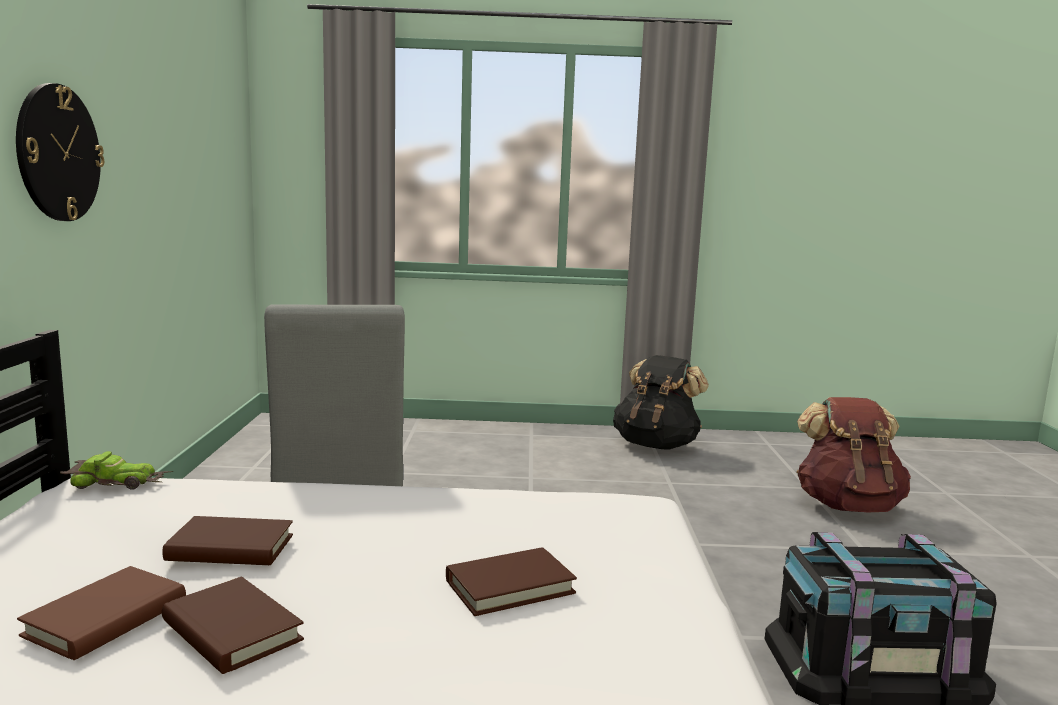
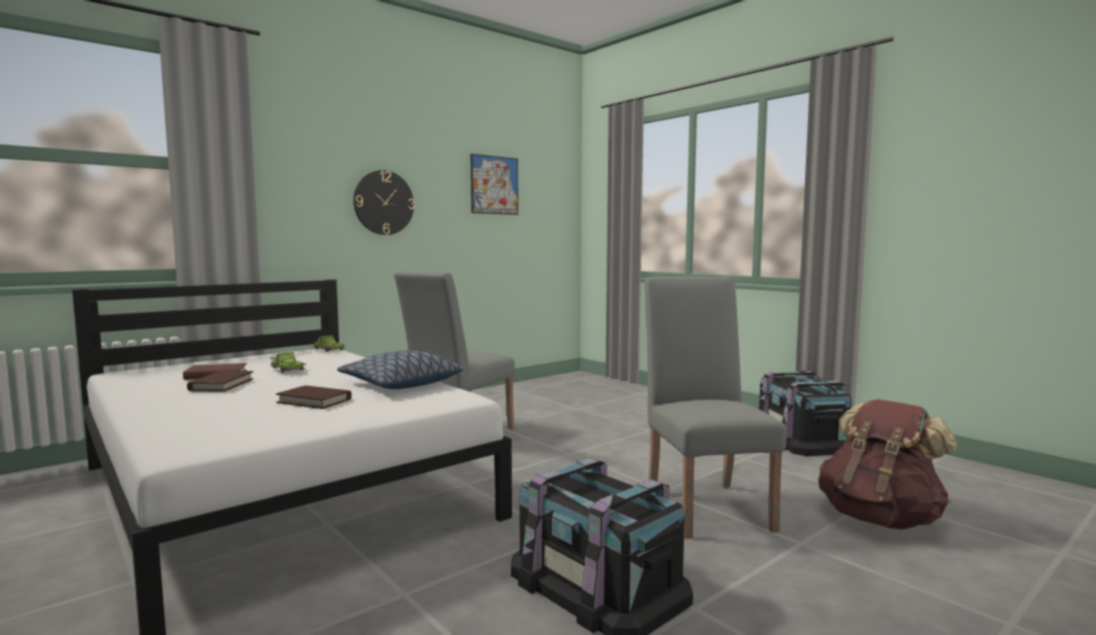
camera: 50 degrees right, 5 degrees down
brown book [162,516,293,565] -> toy car [270,352,306,373]
black backpack [613,355,709,450] -> black storage box [759,371,852,456]
none -> pillow [337,350,464,389]
none -> picture [471,154,518,215]
none -> grey chair [644,277,787,539]

